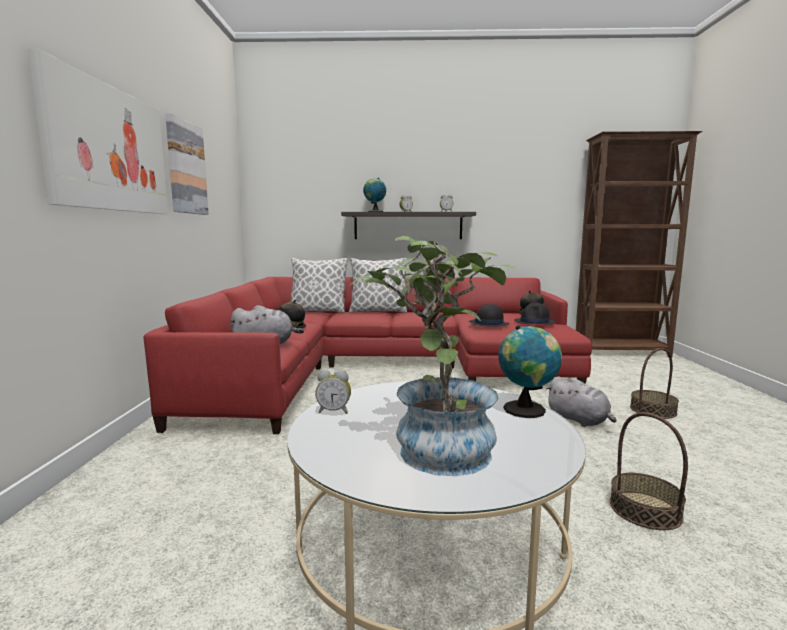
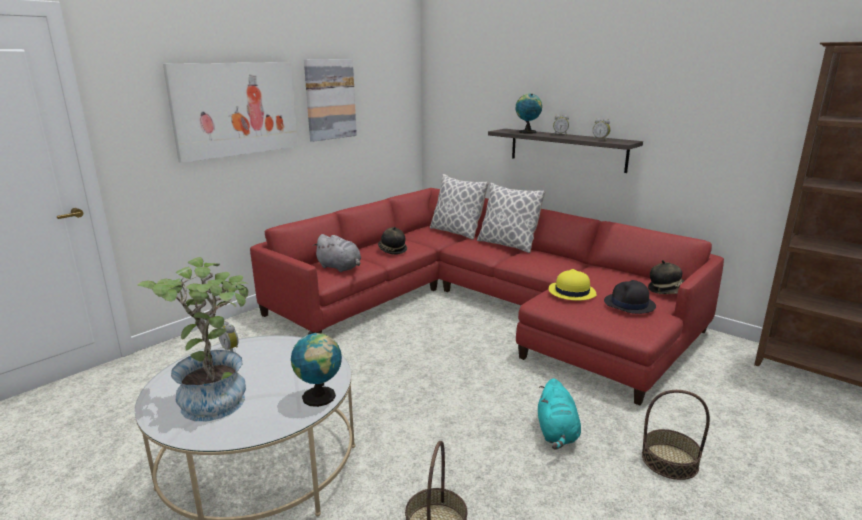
camera: 40 degrees right, 10 degrees up
black hat [469,304,509,327] -> yellow hat [549,269,596,301]
grey plush toy [545,376,616,427] -> turquoise plush toy [538,378,581,449]

